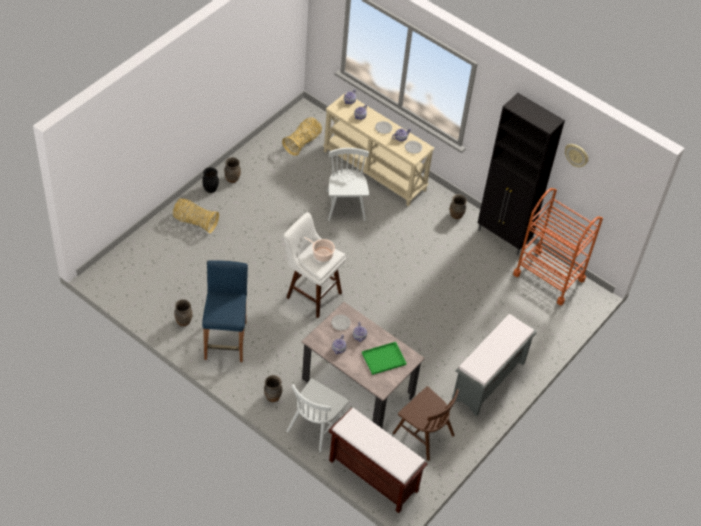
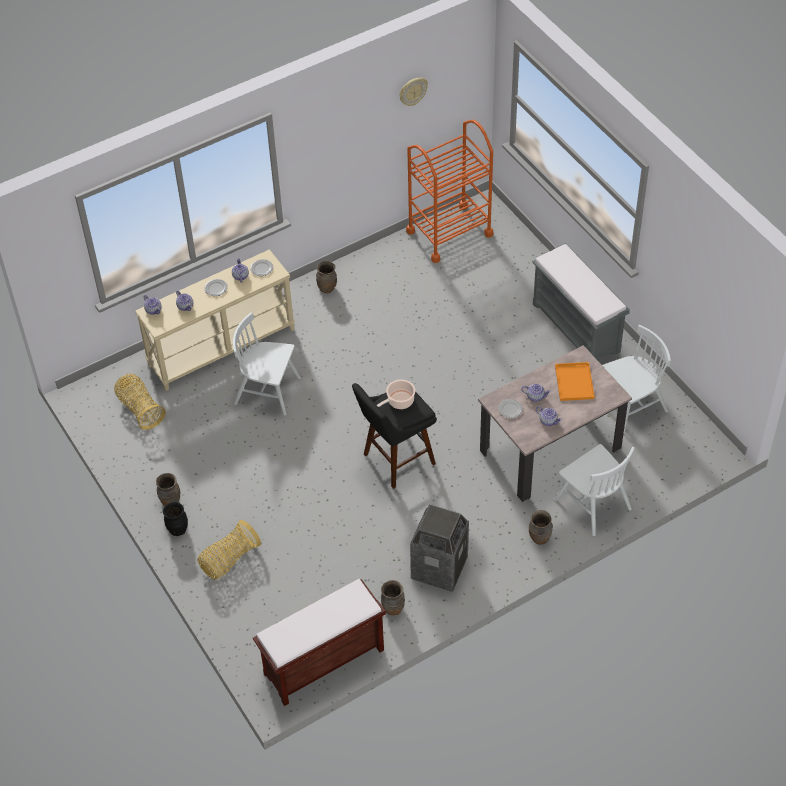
camera: 65 degrees left, 0 degrees up
blue stool [202,260,248,362] -> trash can [410,504,469,592]
white stool [284,212,346,318] -> black stool [352,383,437,489]
brown bench [329,408,428,513] -> brown bench moved to [253,579,386,706]
green tray [362,342,406,375] -> orange tray [555,362,595,401]
brown chair [393,386,459,461] -> white chair [602,325,671,434]
black cabinet [478,93,565,255] -> none

